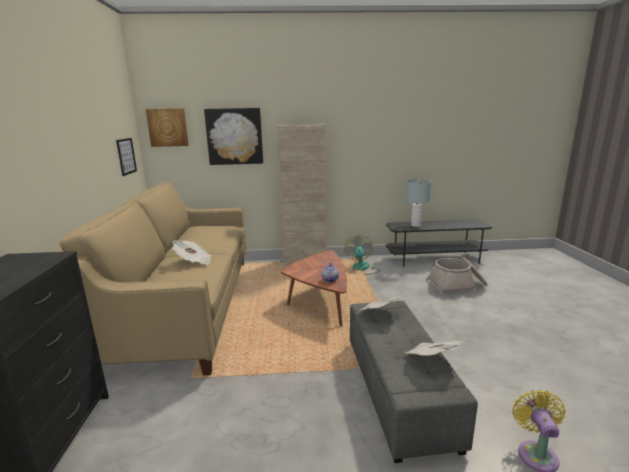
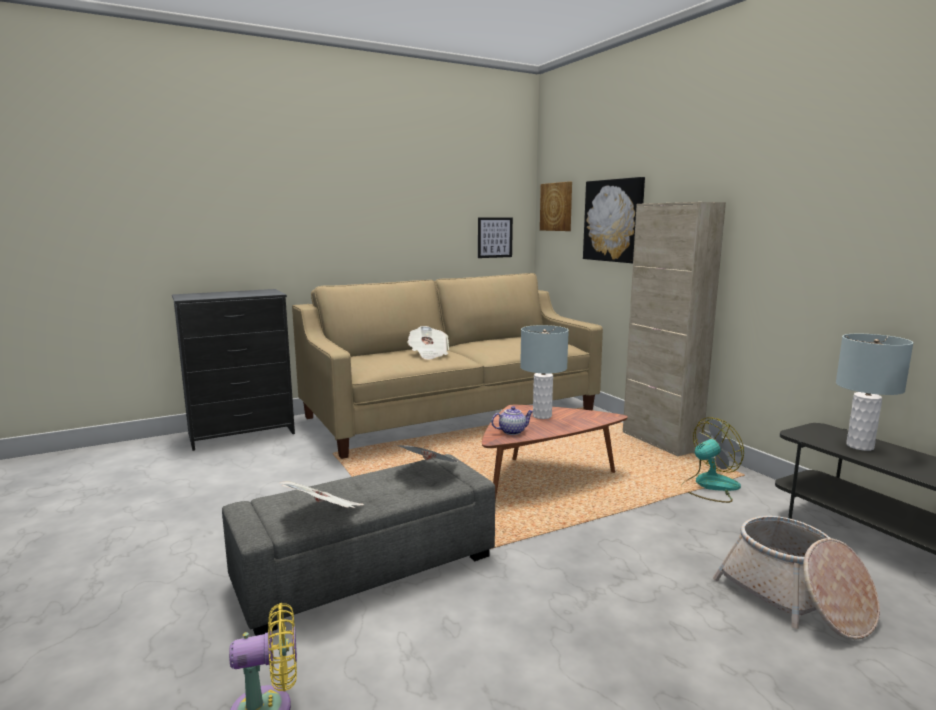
camera: 65 degrees right, 5 degrees down
none -> grey table lamp [520,325,569,419]

